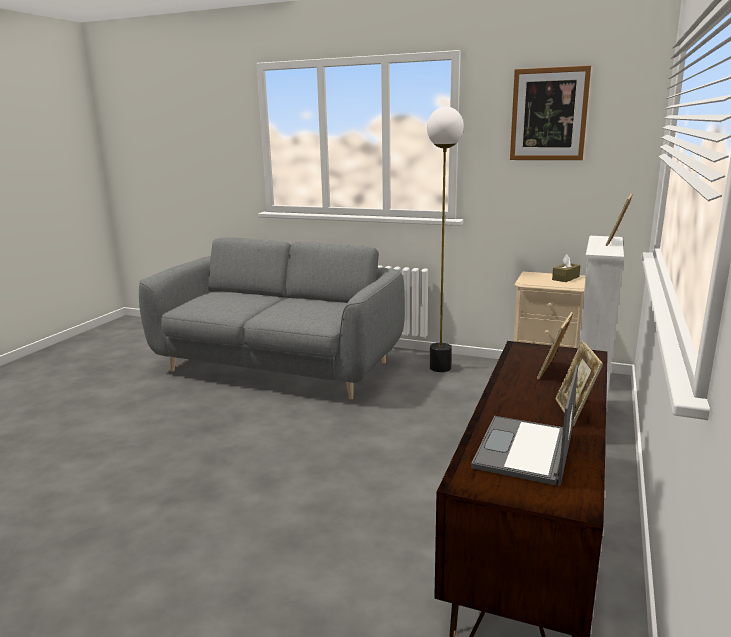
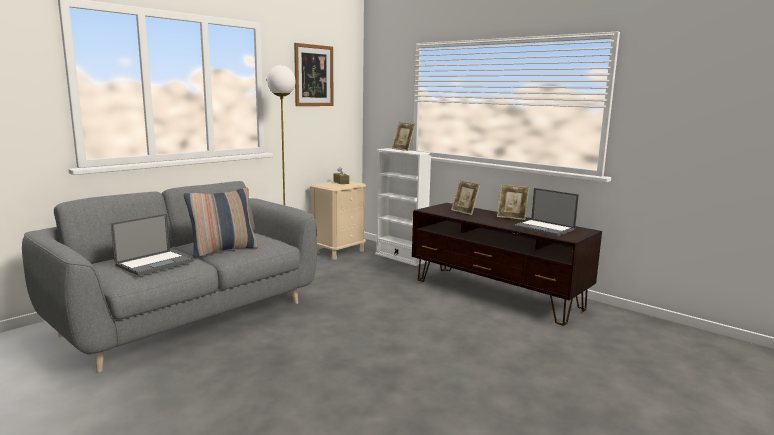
camera: 70 degrees left, 5 degrees down
none -> laptop [111,213,194,276]
none -> pillow [184,188,259,258]

